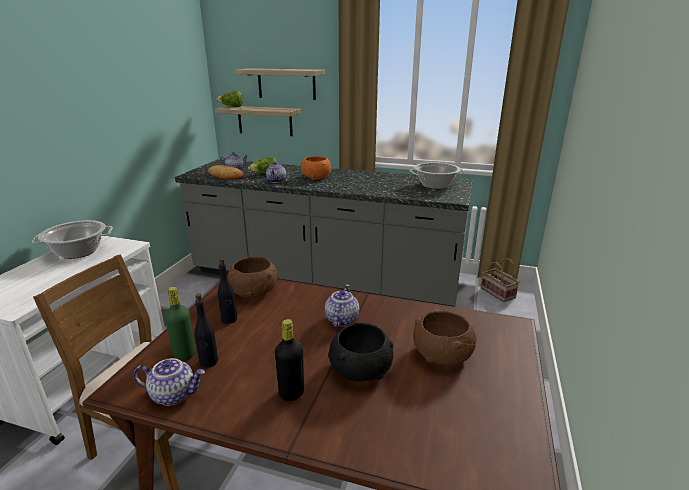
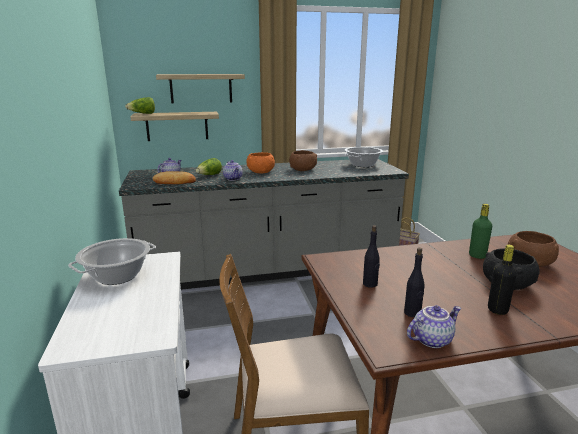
camera: 30 degrees left, 5 degrees down
green bottle [165,287,195,361] -> green bottle moved to [469,204,492,259]
brown bowl [228,257,277,298] -> brown bowl moved to [289,150,317,171]
teapot [325,285,359,327] -> none

